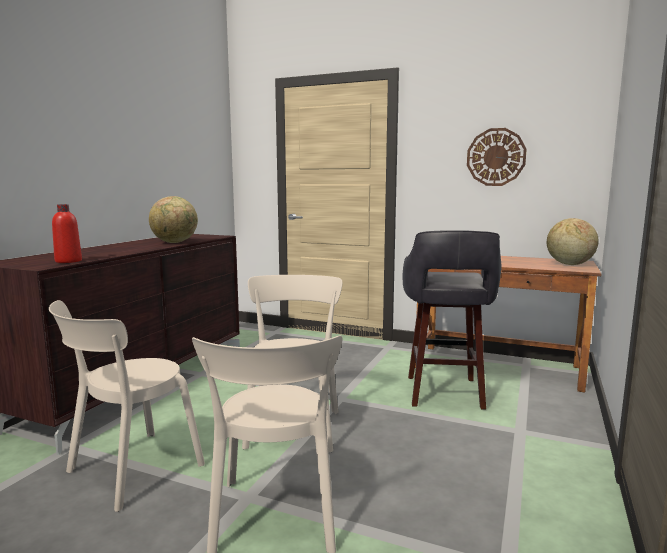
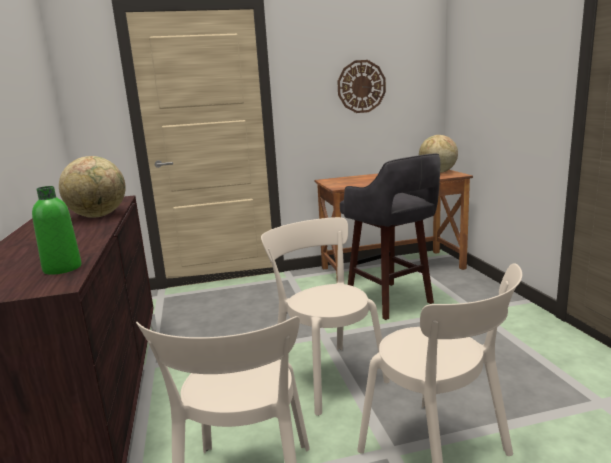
camera: 35 degrees left, 5 degrees up
red bottle [52,204,82,263] -> green bottle [32,186,82,275]

